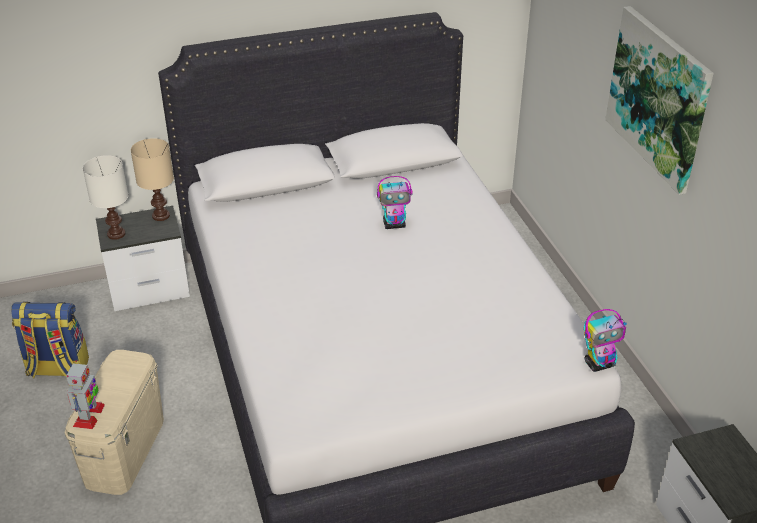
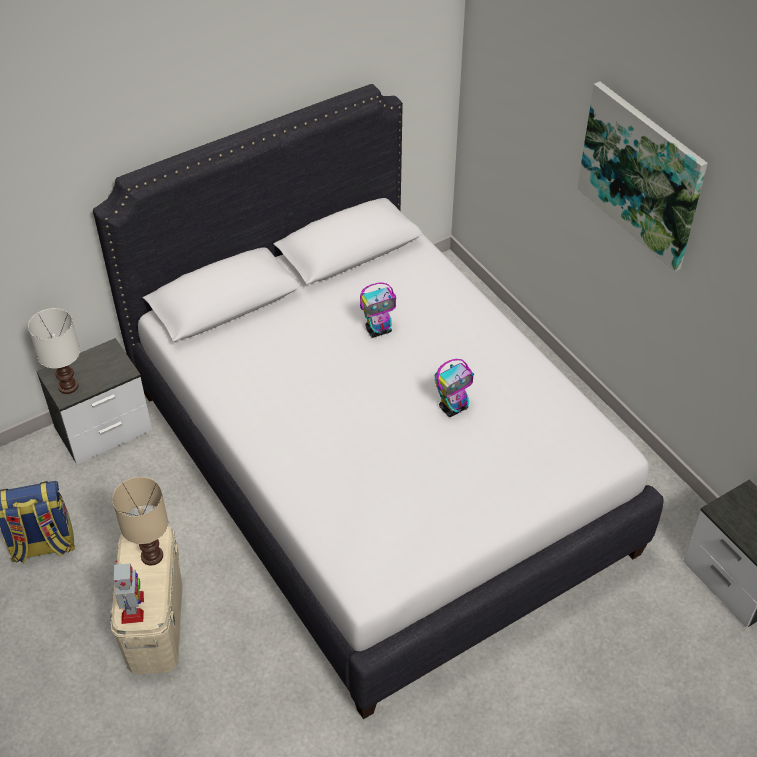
camera: 15 degrees left, 10 degrees up
beige table lamp [131,138,174,221] -> beige table lamp moved to [112,477,168,565]
toy robot [584,309,627,372] -> toy robot moved to [435,359,474,417]

